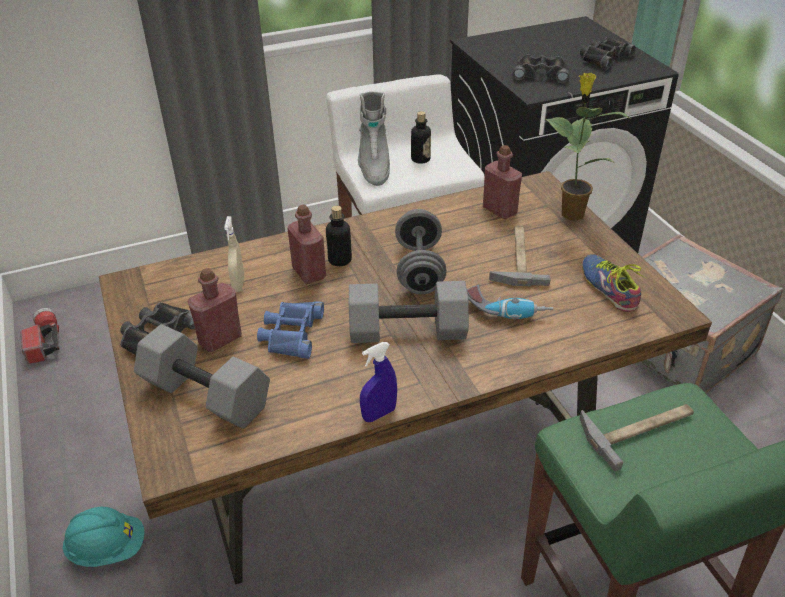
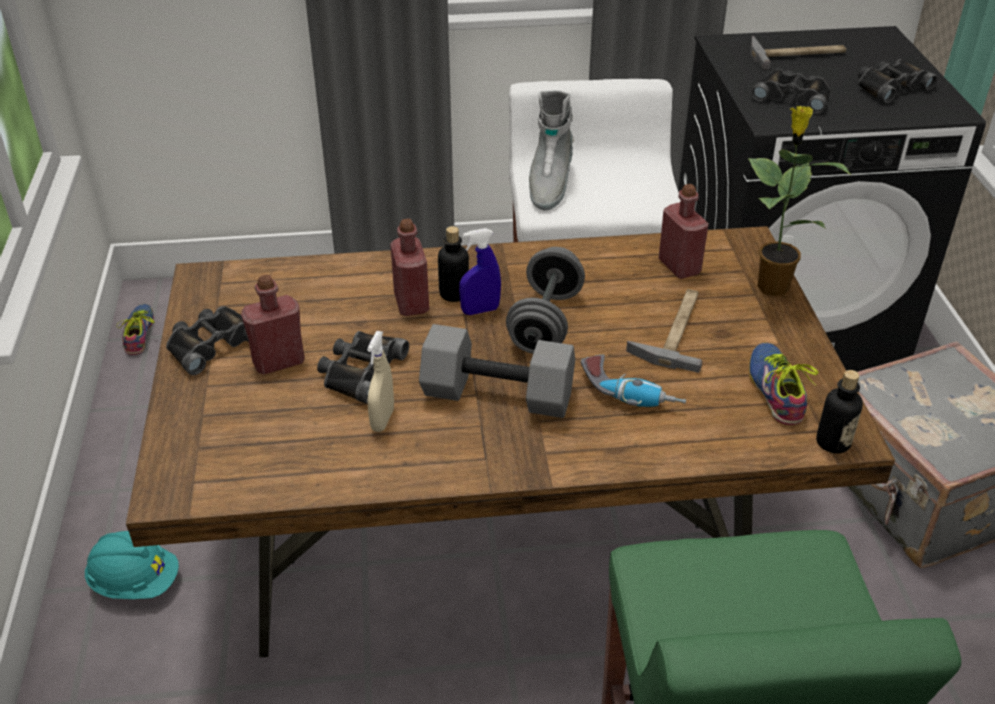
camera: 15 degrees right, 0 degrees up
flashlight [20,308,59,364] -> shoe [117,304,155,355]
grey dumbbell [134,324,270,429] -> none
beige spray bottle [224,216,244,292] -> beige spray bottle moved to [367,331,394,432]
blue binoculars [257,301,324,359] -> black binoculars [317,331,409,404]
blue spray bottle [360,342,397,422] -> blue spray bottle moved to [459,228,501,315]
bottle [411,111,431,164] -> bottle moved to [816,370,863,453]
hammer [580,404,694,471] -> hammer moved to [751,36,846,70]

